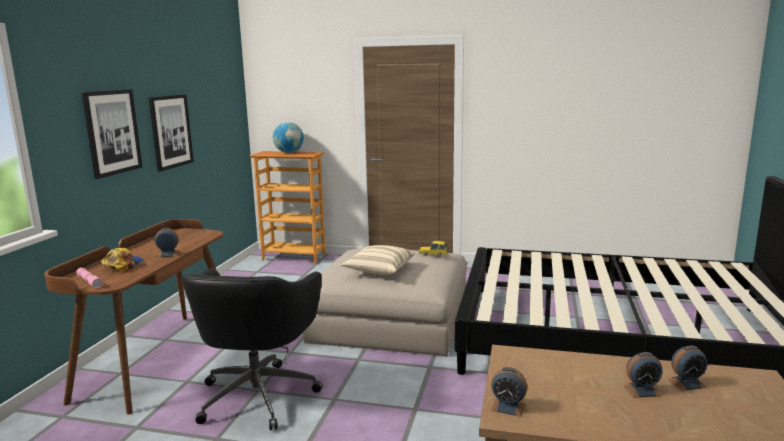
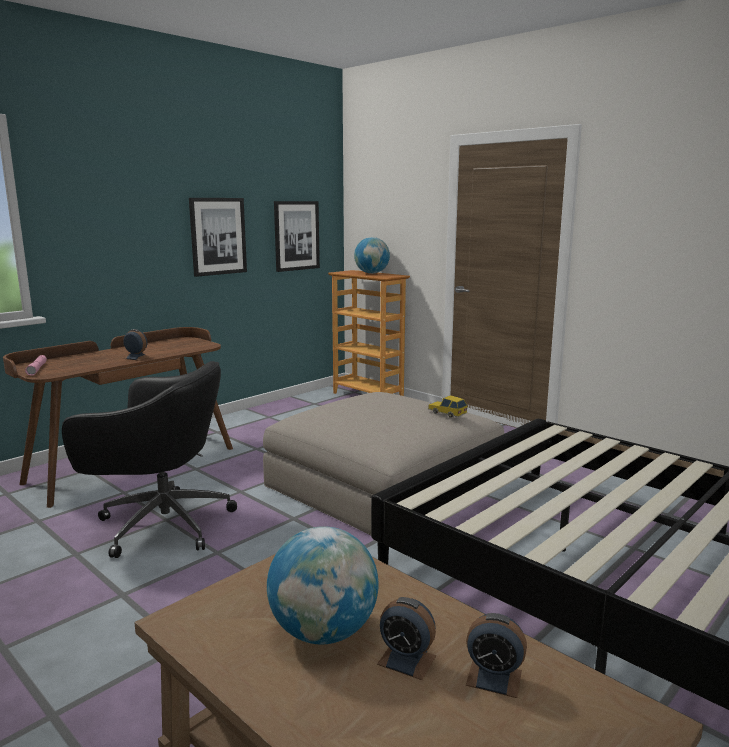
camera: 30 degrees right, 0 degrees up
picture [82,89,142,179] -> picture moved to [274,201,320,272]
cap [101,248,143,272] -> none
black office chair [181,269,323,430] -> black office chair turned 120 degrees counterclockwise [62,361,237,558]
beige pillow [341,245,415,275] -> none
alarm clock [491,367,528,417] -> none
none -> globe [267,526,378,644]

